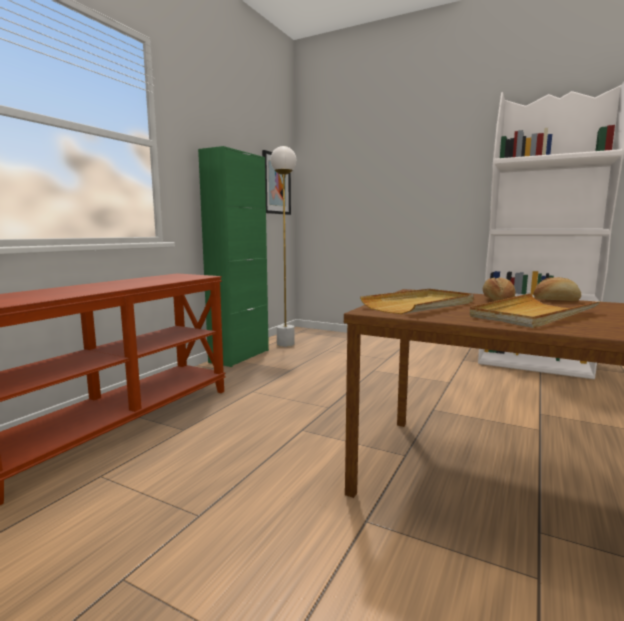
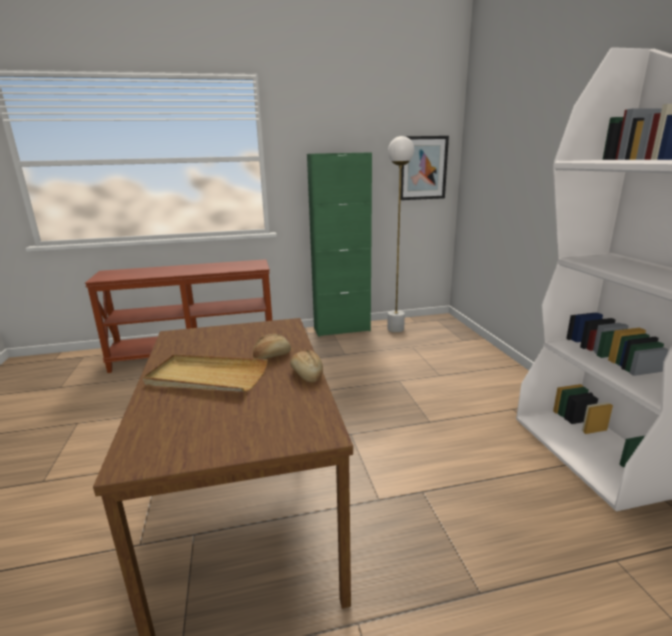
camera: 50 degrees right, 10 degrees up
beige tray [360,289,474,314] -> none

